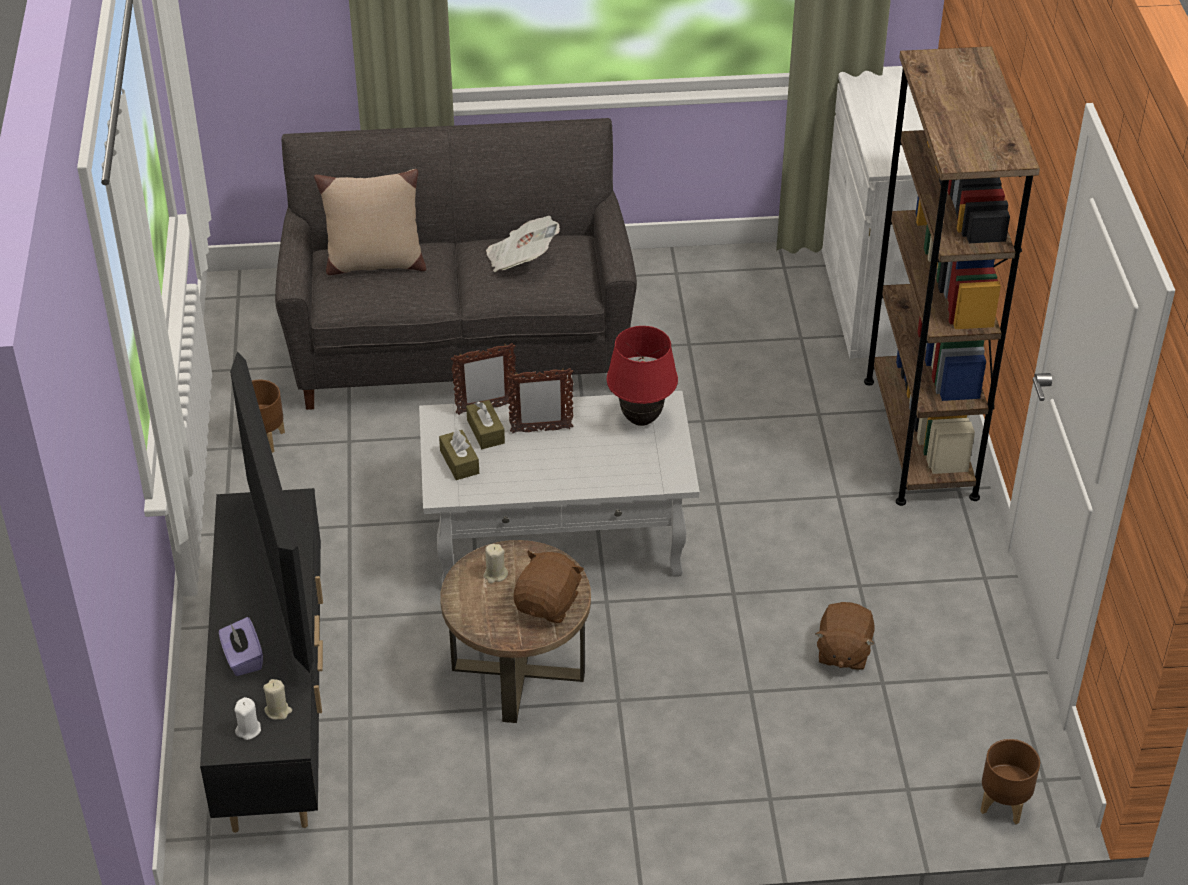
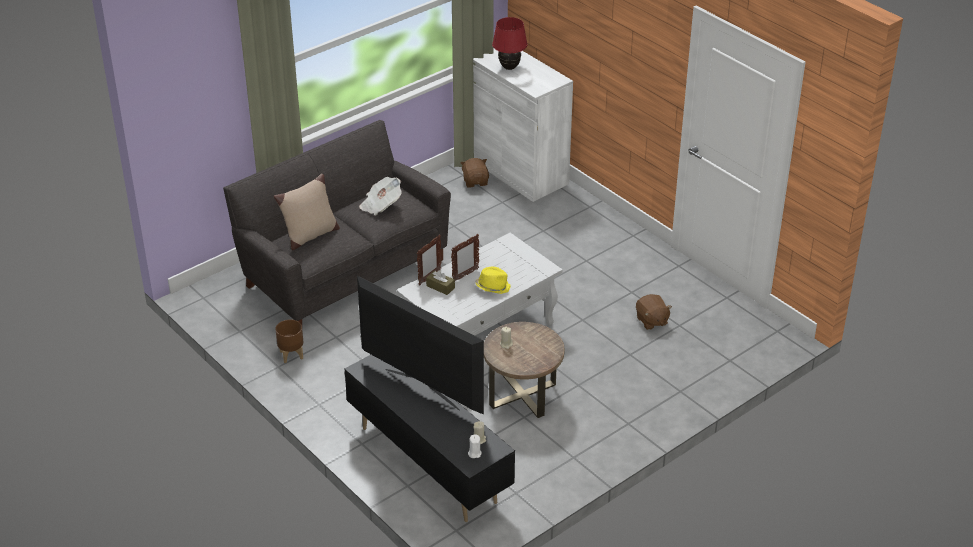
camera: 35 degrees left, 5 degrees down
purple tissue box [219,617,263,676] -> none
brown tissue box [439,429,479,480] -> none
brown plush toy [513,550,584,623] -> brown plush toy moved to [460,158,489,188]
red table lamp [607,326,678,426] -> red table lamp moved to [492,17,528,70]
brown bookcase [864,46,1040,506] -> none
brown planter [980,739,1040,824] -> none
none -> yellow hat [475,267,510,294]

